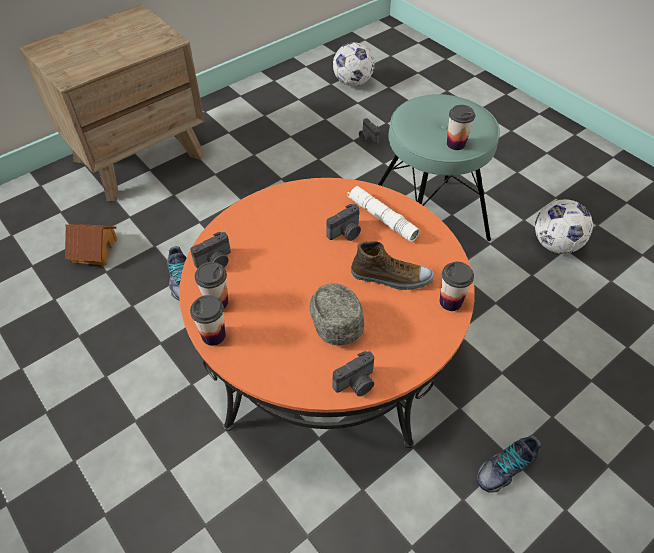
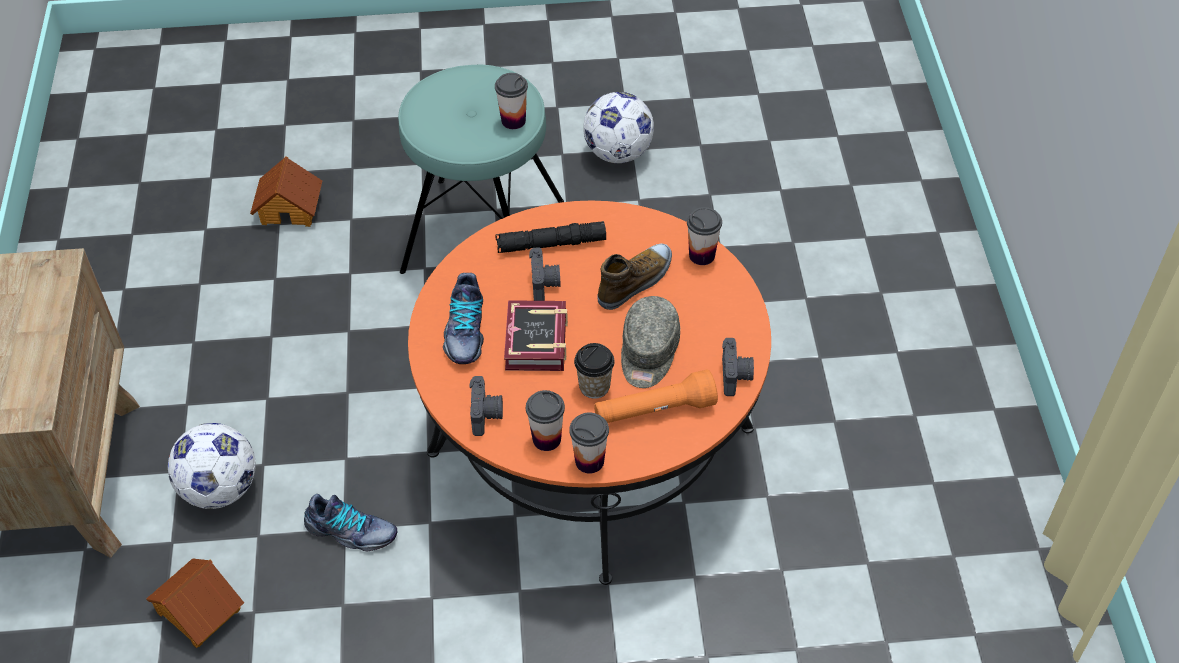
camera: 55 degrees left, 0 degrees up
grey cap [310,283,364,346] -> grey cap turned 90 degrees counterclockwise [621,296,680,388]
football [333,42,375,86] -> football moved to [168,423,256,509]
white flashlight [347,186,420,242] -> black flashlight [495,221,606,253]
camera [359,118,380,144] -> toy house [250,156,322,227]
shoe [477,435,541,493] -> shoe moved to [443,273,484,364]
none -> book [504,300,568,371]
none -> cup [574,343,615,399]
none -> orange flashlight [594,369,718,423]

